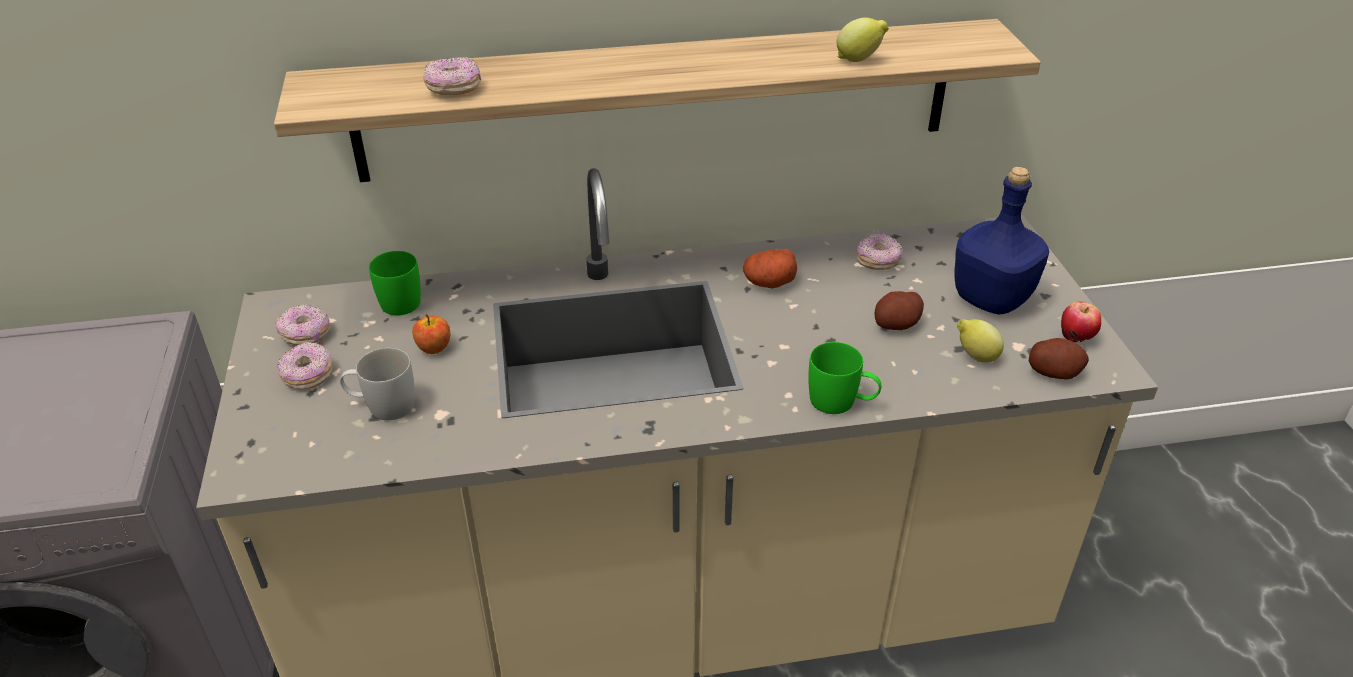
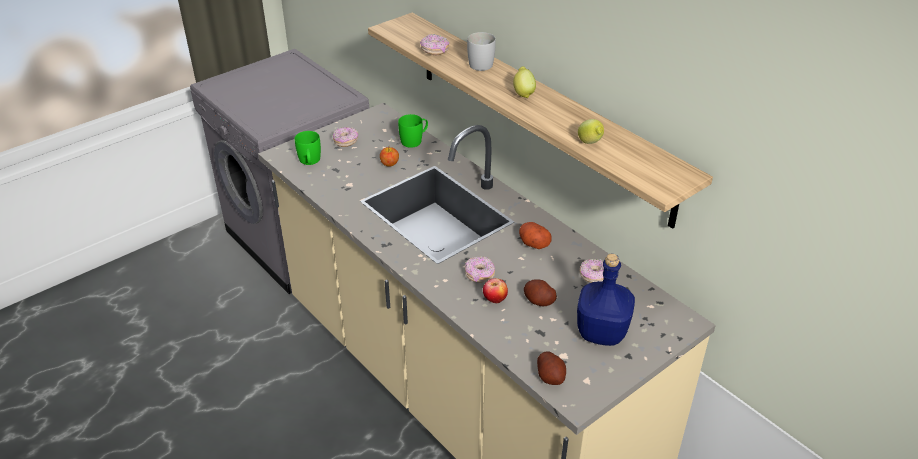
camera: 60 degrees right, 0 degrees up
donut [275,304,330,346] -> donut moved to [465,256,495,283]
white mug [340,348,415,420] -> white mug moved to [467,32,496,71]
green mug [808,342,881,414] -> green mug moved to [295,131,321,165]
lemon [957,319,1004,363] -> lemon moved to [513,66,536,98]
apple [1061,301,1101,342] -> apple moved to [483,278,508,304]

